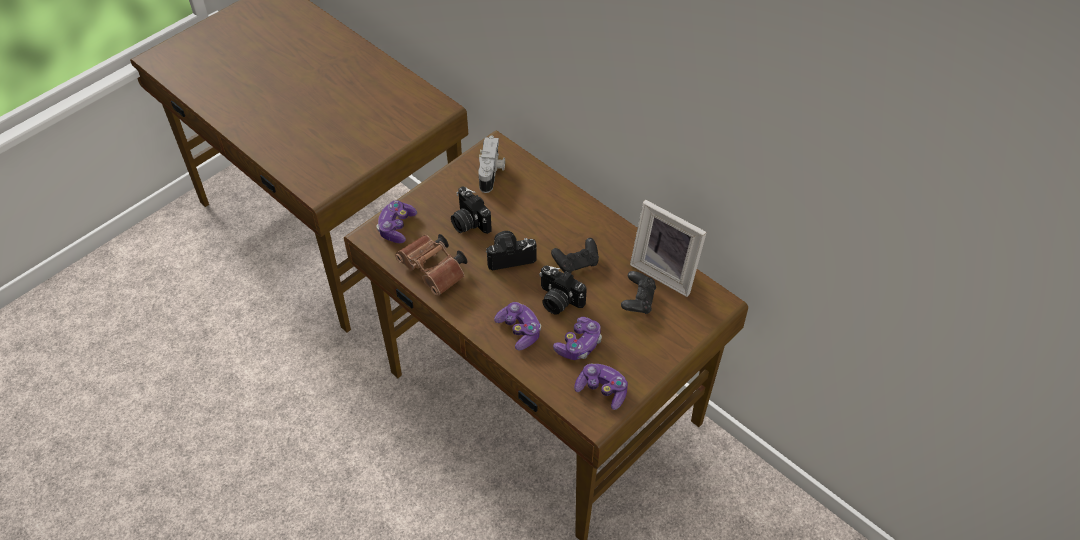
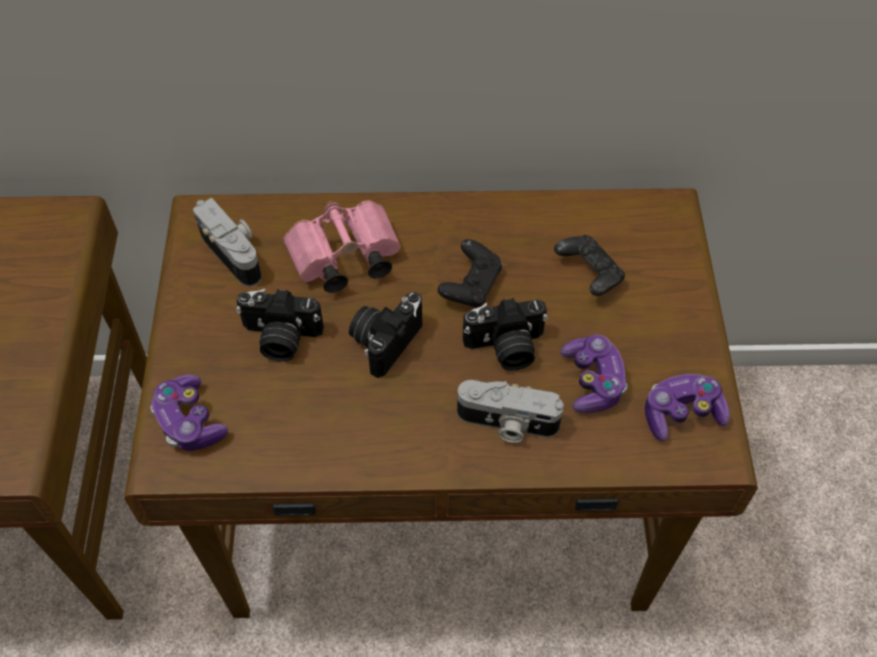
camera: 45 degrees left, 5 degrees up
brown binoculars [395,234,468,296] -> none
game controller [494,302,541,350] -> camera [457,380,564,443]
picture frame [630,200,707,297] -> none
none -> pink binoculars [283,201,401,293]

